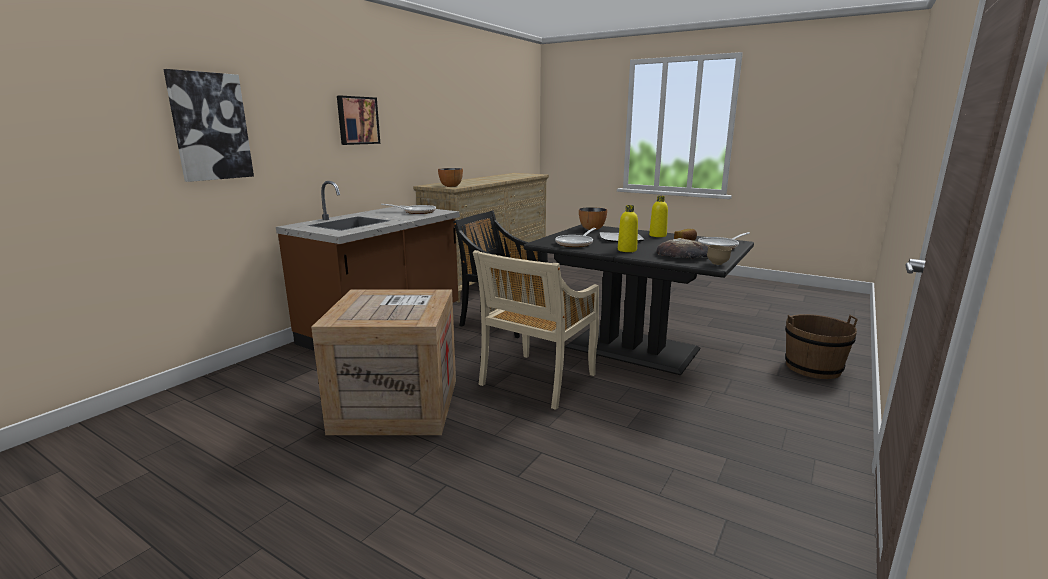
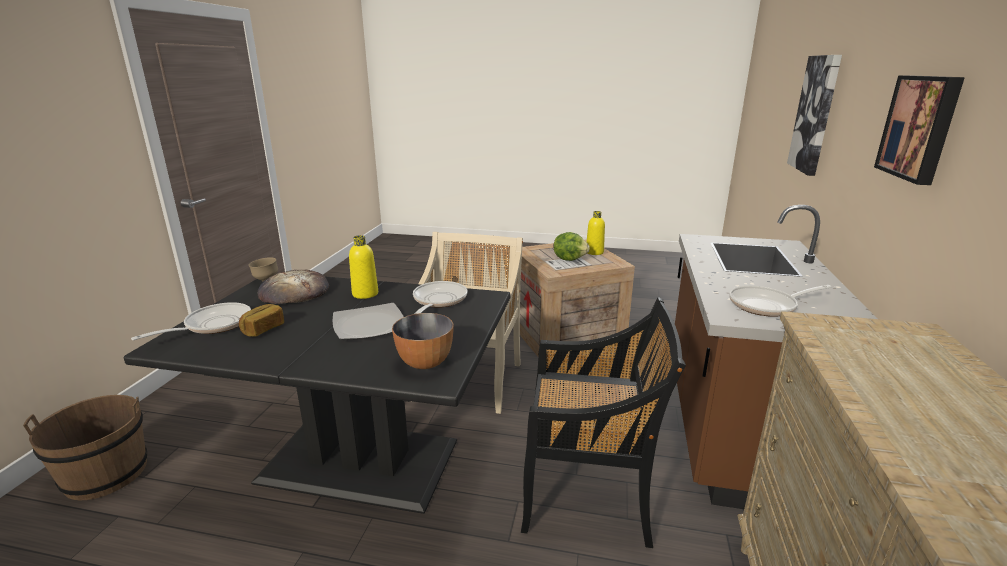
camera: 160 degrees right, 5 degrees up
bowl [438,168,463,187] -> none
yellow bottle [649,196,668,237] -> yellow bottle moved to [587,211,605,255]
none -> lettuce [554,232,590,261]

